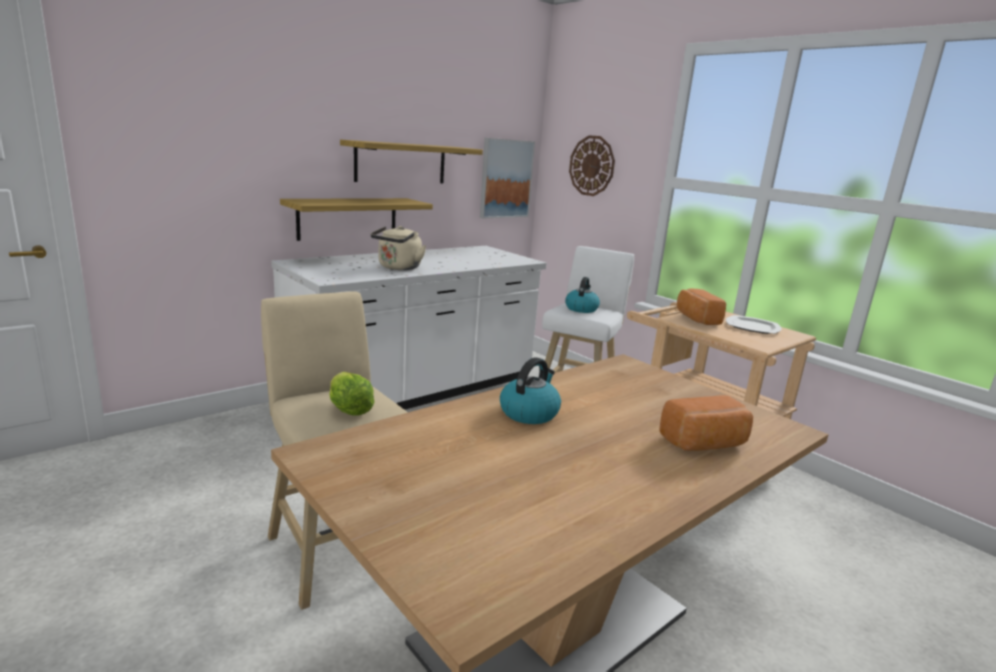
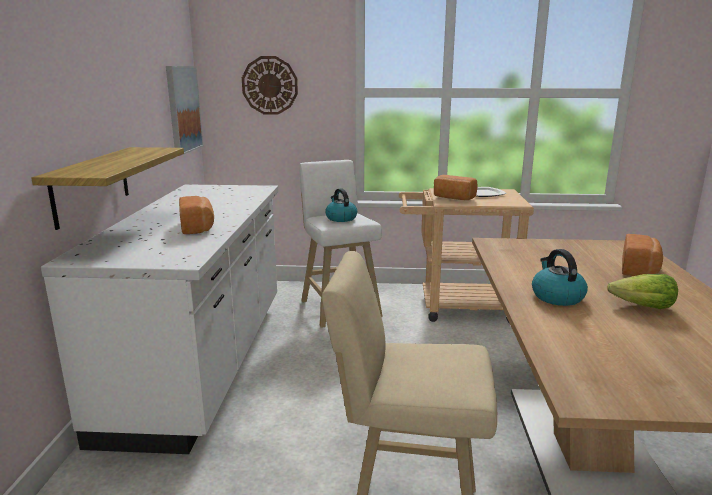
camera: 45 degrees left, 0 degrees up
lettuce [329,372,375,416] -> lettuce moved to [607,274,678,309]
shelf [340,140,483,183] -> none
beige kettle [370,226,426,270] -> bread [179,196,214,234]

